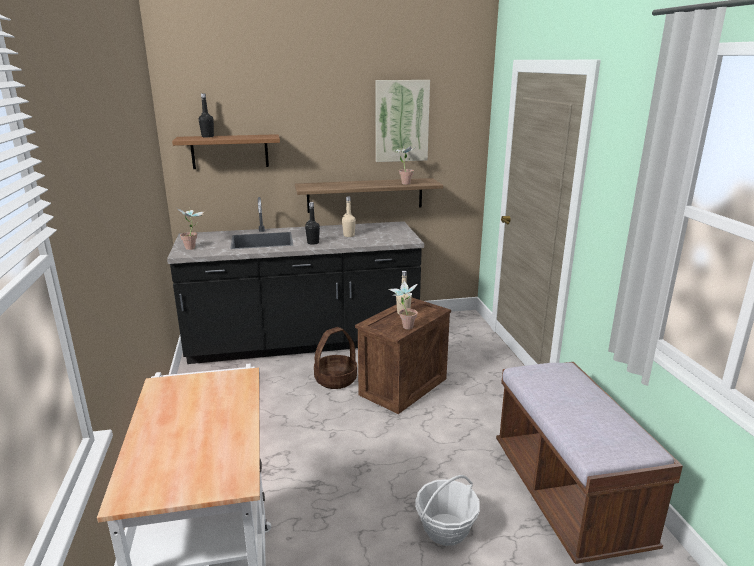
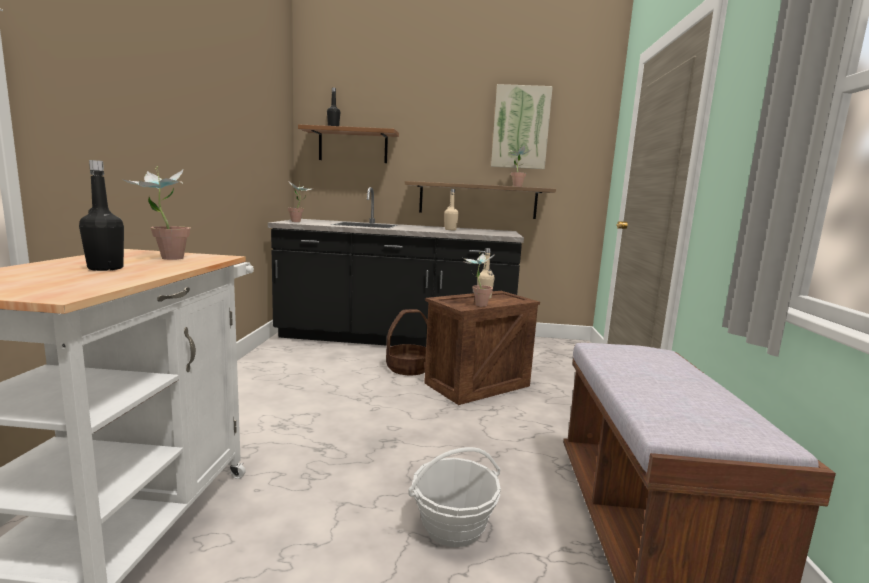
camera: 15 degrees right, 10 degrees down
black bottle [305,202,320,245] -> black bottle moved to [79,160,124,271]
none -> potted plant [121,166,191,260]

